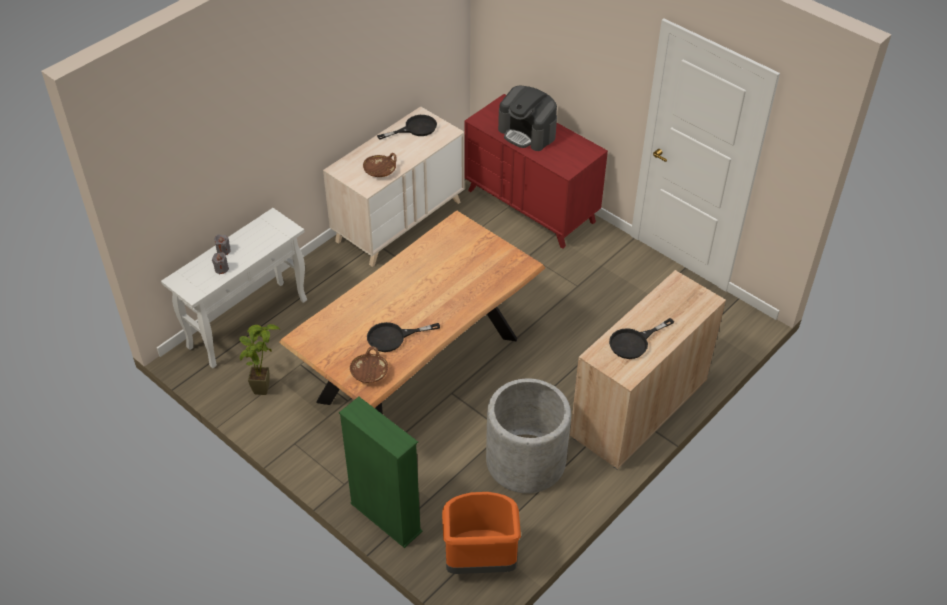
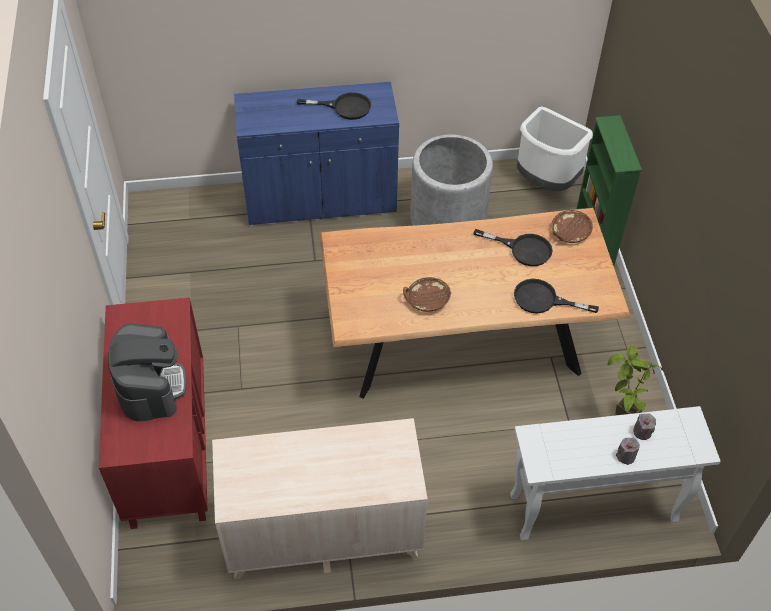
camera: 140 degrees left, 5 degrees up
brown bowl [363,153,397,177] -> brown bowl moved to [403,277,451,312]
black frying pan [377,115,437,140] -> black frying pan moved to [514,279,599,314]
orange trash can [442,492,521,574] -> white trash can [517,106,593,191]
beige cabinet [570,270,726,470] -> blue cabinet [234,82,399,225]

